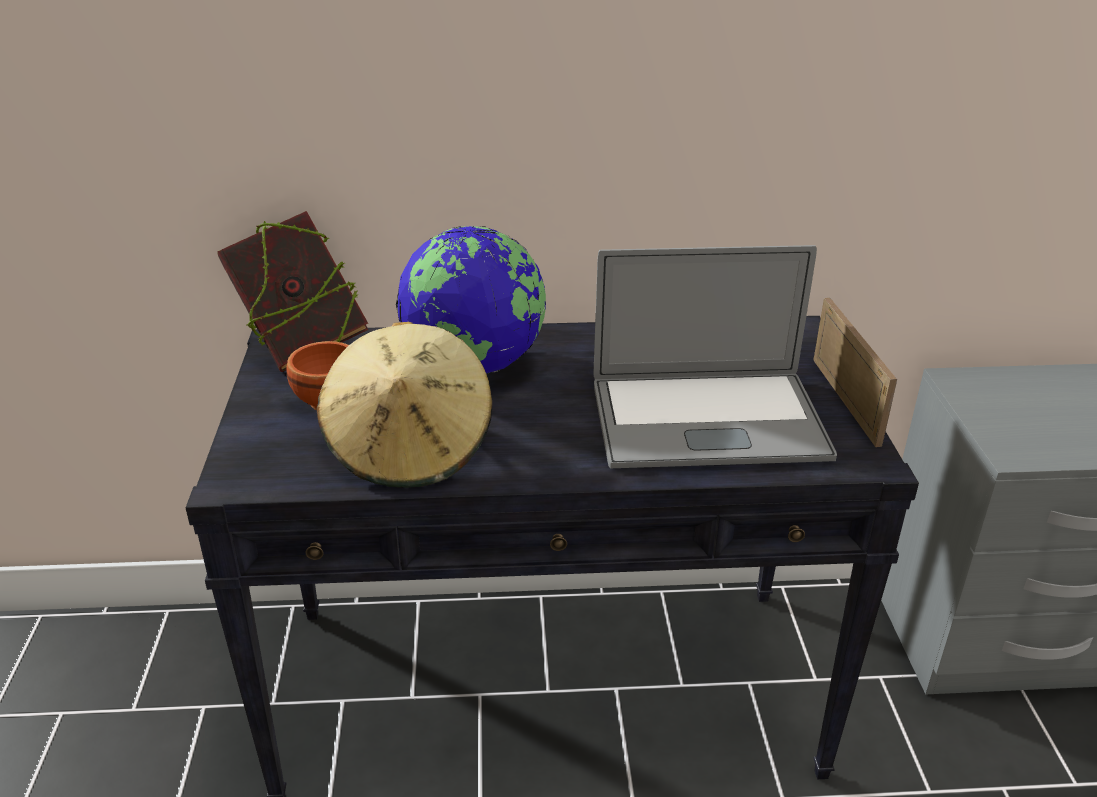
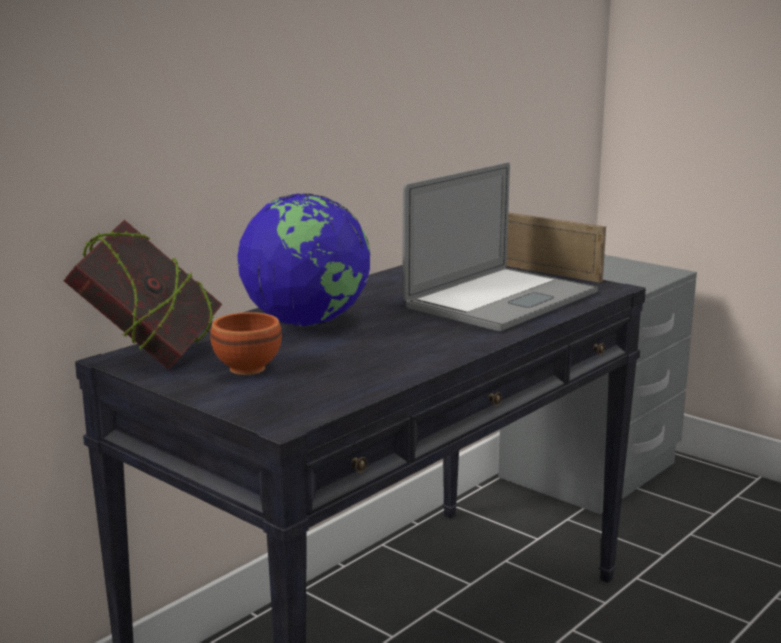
camera: 45 degrees left, 15 degrees down
beige hat [317,322,492,488] -> none

